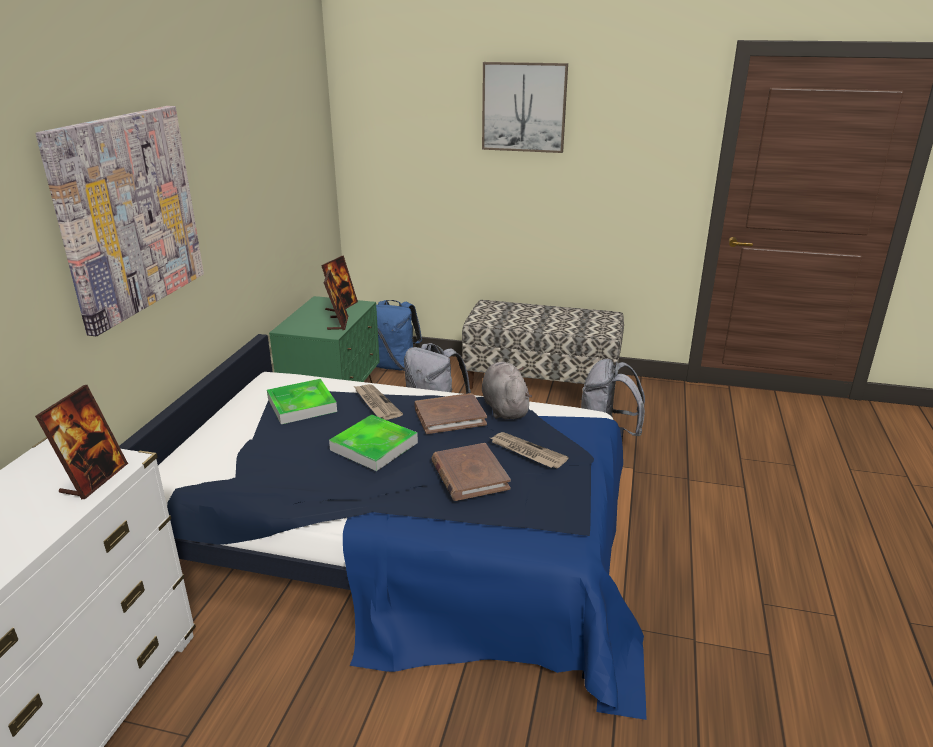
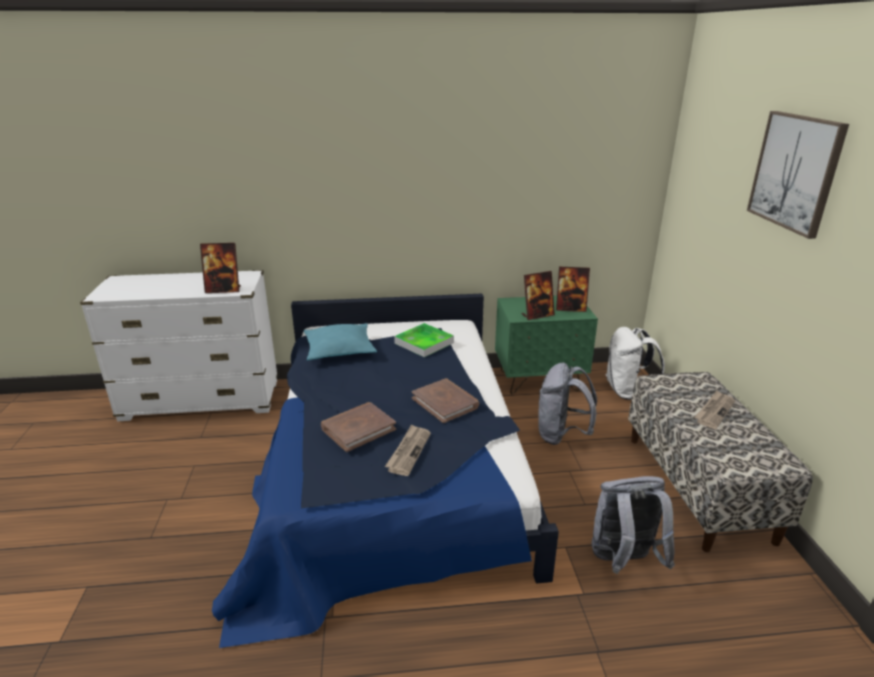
camera: 70 degrees right, 0 degrees up
picture [36,106,204,336] -> none
tray [329,415,418,471] -> none
newspaper [354,384,403,420] -> newspaper moved to [694,391,735,429]
blue backpack [376,300,422,371] -> white backpack [605,327,665,400]
grey plush toy [482,362,532,419] -> none
none -> turquoise pillow [304,323,377,360]

